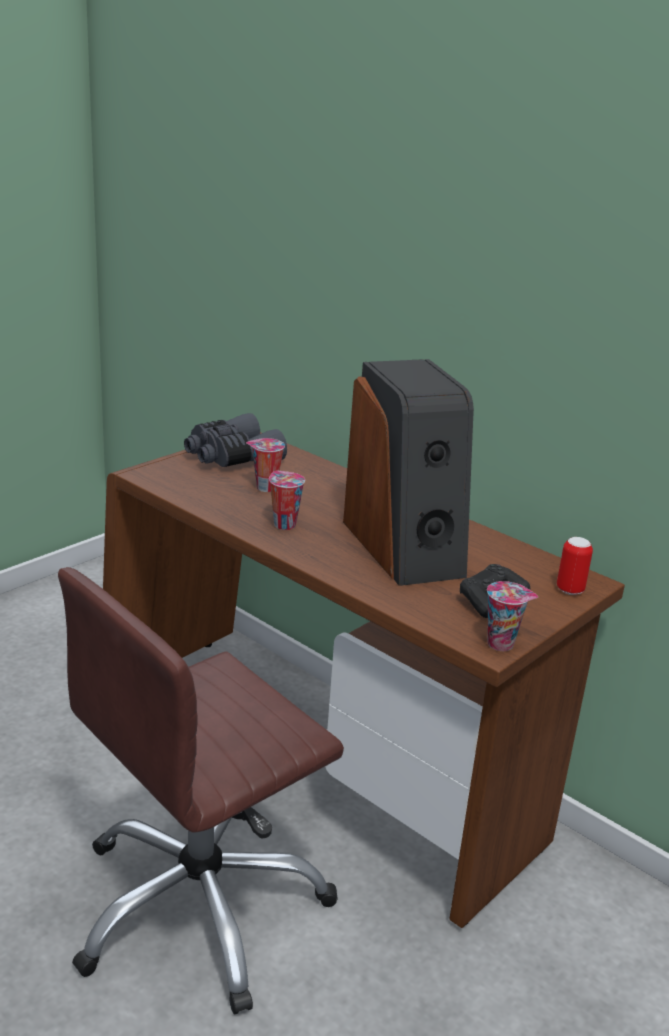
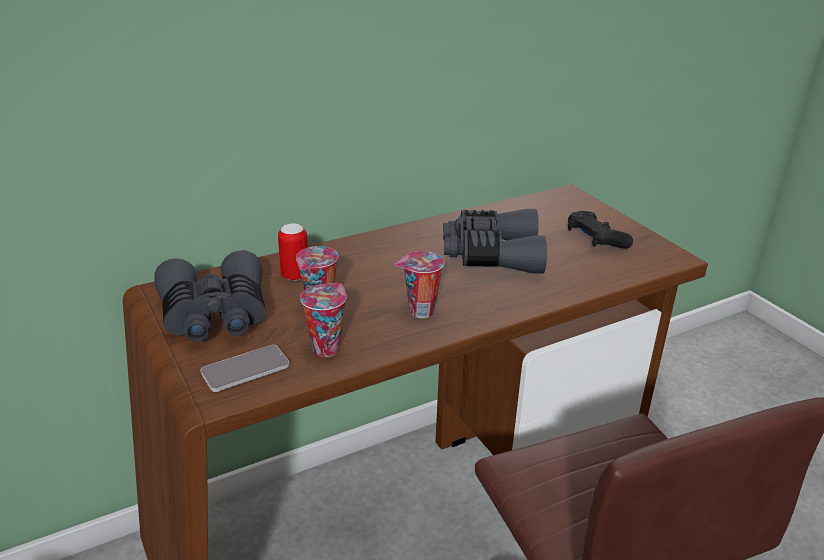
camera: 70 degrees left, 5 degrees up
speaker [343,359,474,586] -> grey binoculars [443,209,547,273]
cup [487,581,538,651] -> cup moved to [300,283,347,357]
can [557,537,593,595] -> can moved to [278,223,308,281]
none -> phone [200,345,289,392]

